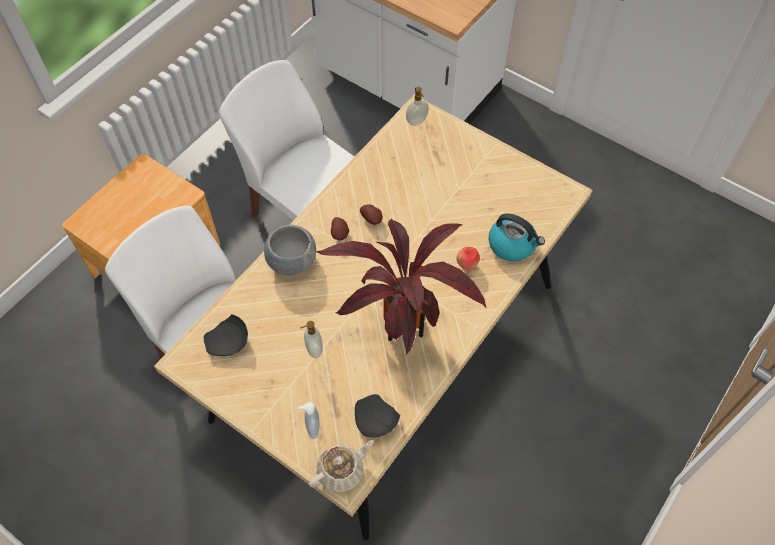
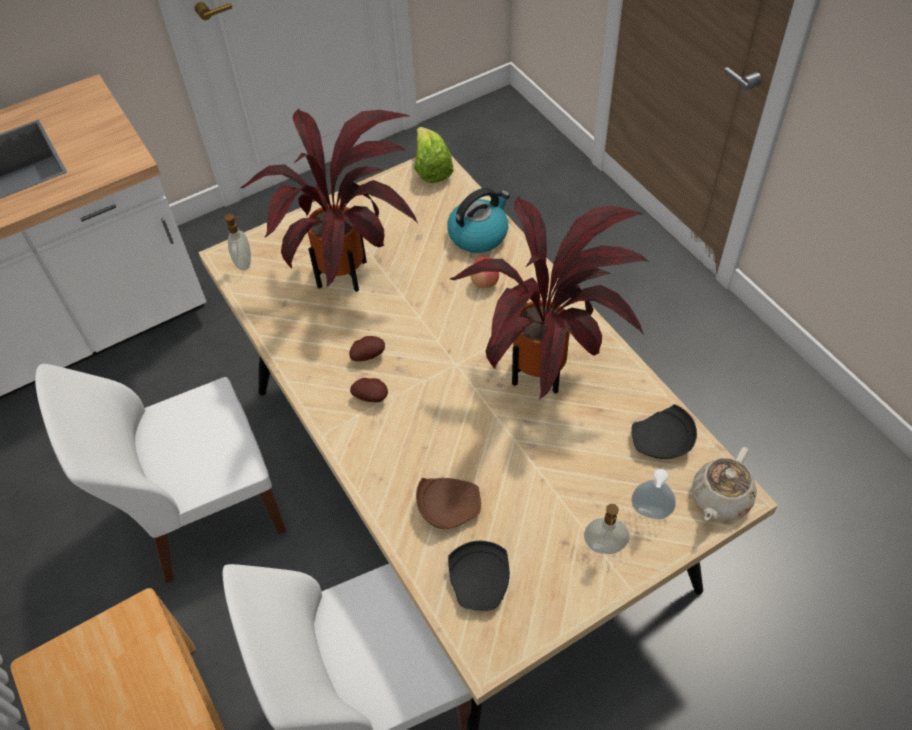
camera: 65 degrees left, 5 degrees down
grey bowl [264,225,316,275] -> none
soap dispenser [300,321,323,358] -> soap dispenser moved to [584,504,630,554]
beige teapot [308,440,374,492] -> beige teapot turned 135 degrees counterclockwise [692,447,757,521]
none -> potted plant [241,109,418,292]
none -> lettuce [414,127,454,183]
none -> brown plate [416,478,481,529]

